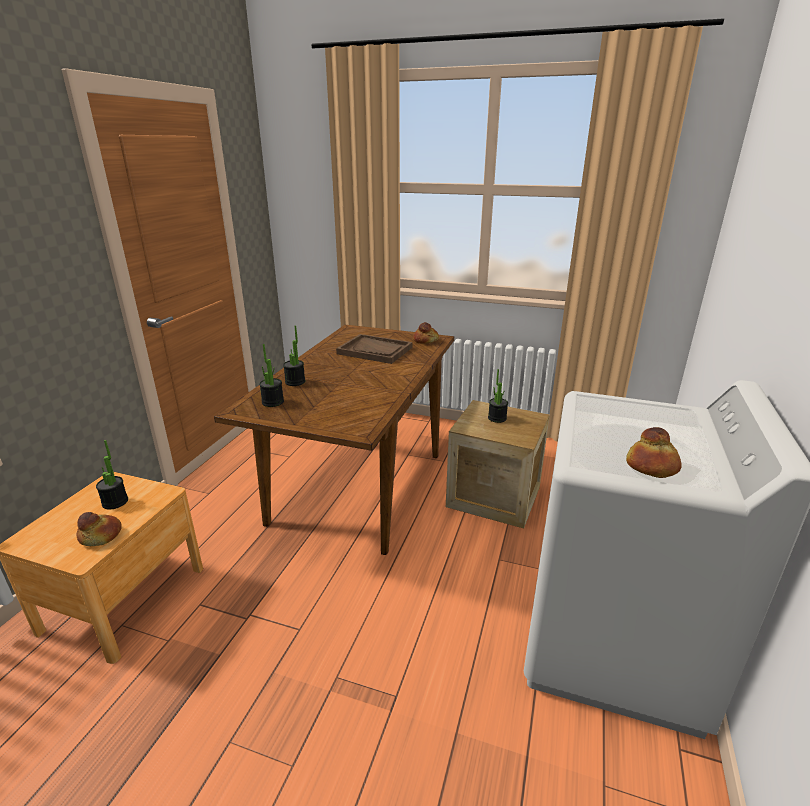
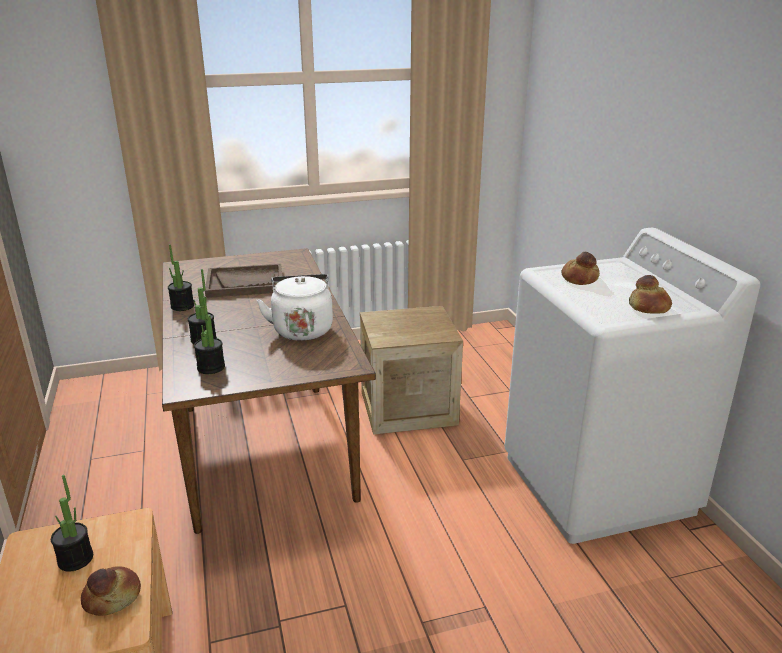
camera: 35 degrees left, 0 degrees up
bread [413,322,439,344] -> bread moved to [562,252,600,285]
potted plant [488,369,508,423] -> potted plant moved to [168,244,194,311]
none -> white kettle [257,274,333,341]

